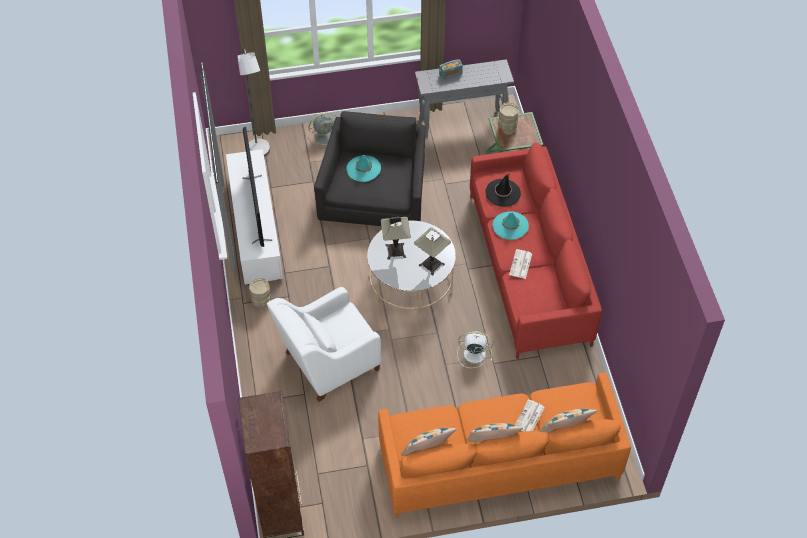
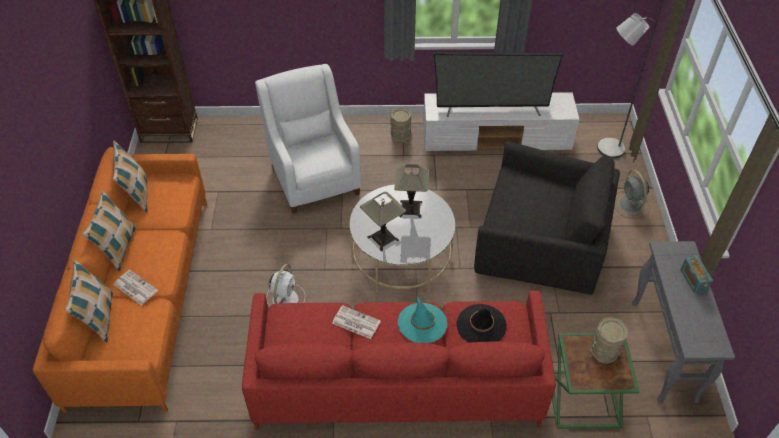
camera: 100 degrees right, 5 degrees down
turquoise hat [346,155,381,182] -> none

